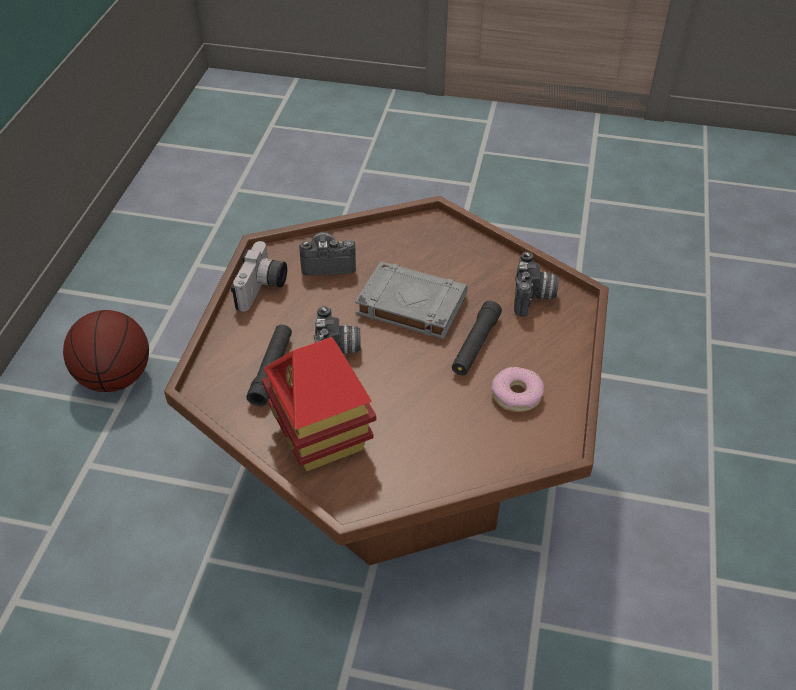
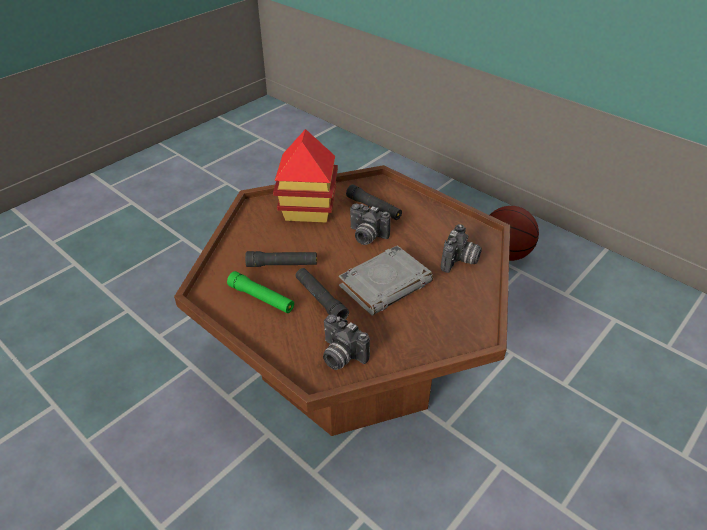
camera: 120 degrees right, 5 degrees down
camera [231,241,287,312] -> none
donut [491,367,544,412] -> green flashlight [227,271,294,313]
none -> black flashlight [245,251,317,267]

